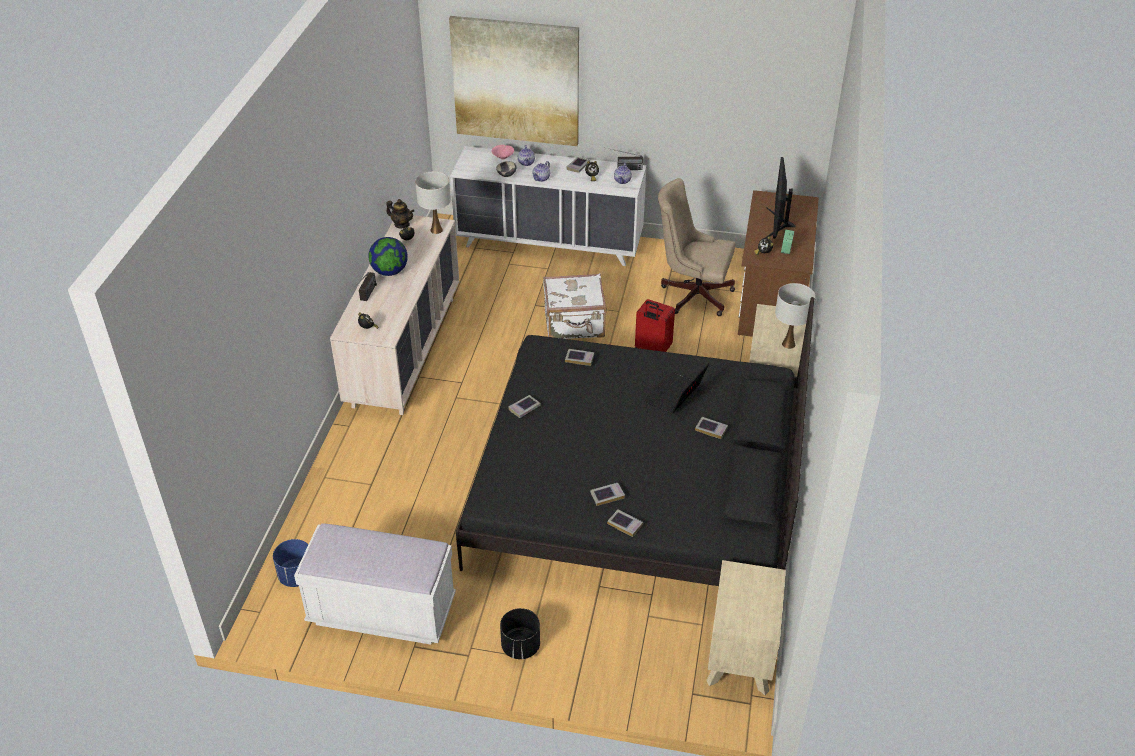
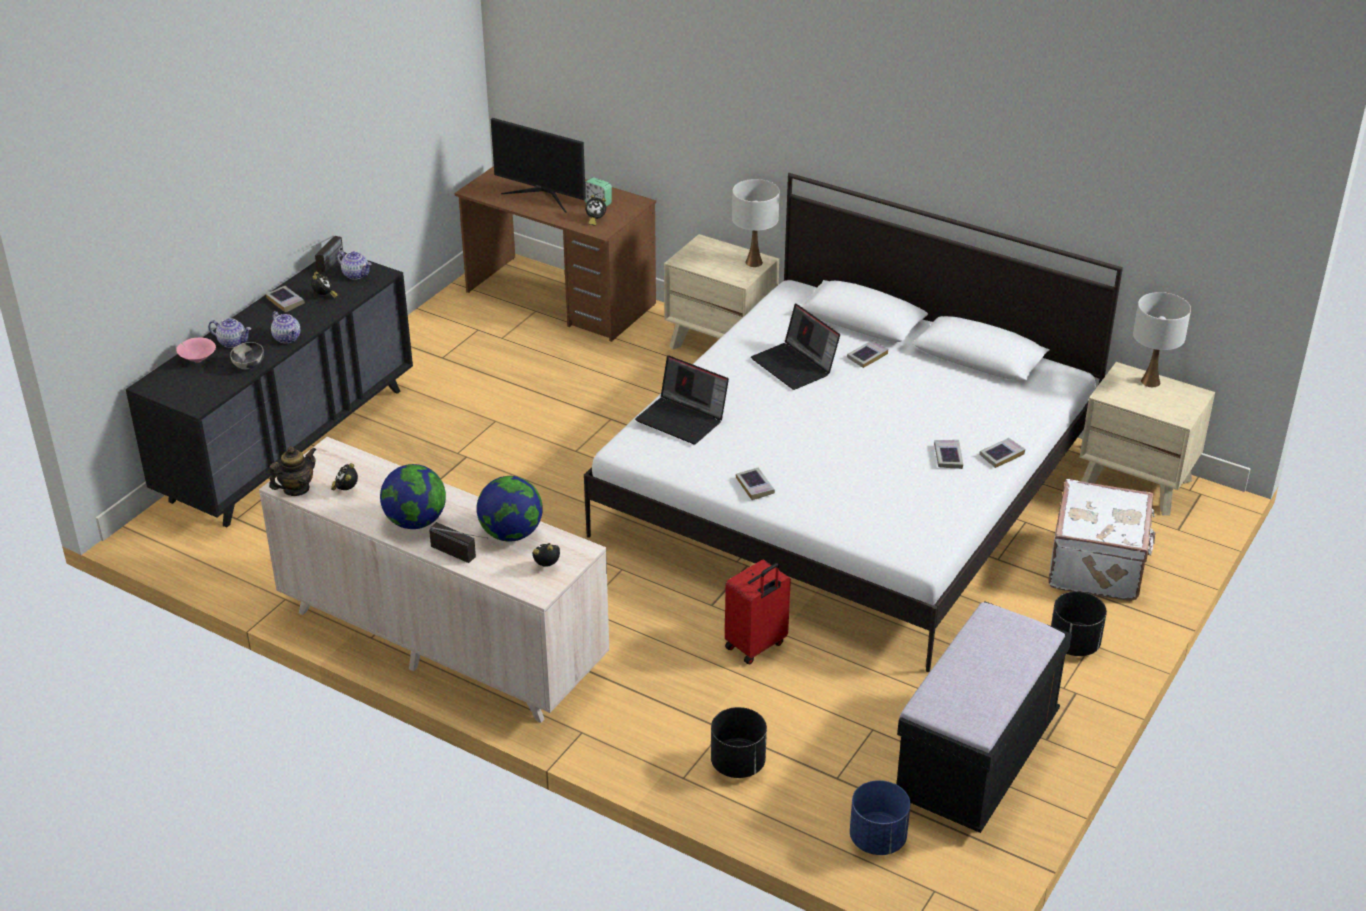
camera: 70 degrees left, 5 degrees down
white bench [294,523,456,645] -> black bench [896,601,1072,833]
white table lamp [415,171,451,234] -> white table lamp moved to [1133,292,1191,387]
picture [449,16,579,146] -> none
white dresser [450,146,646,266] -> black dresser [126,252,413,528]
black bed [456,297,814,586] -> white bed [584,173,1123,672]
white suitcase [543,273,606,339] -> white suitcase moved to [1048,479,1155,601]
book [565,349,594,366] -> laptop [635,355,729,444]
red suitcase [635,299,675,352] -> red suitcase moved to [725,560,791,664]
beige office chair [658,178,735,316] -> none
none -> globe [477,476,543,541]
none -> black planter [711,707,767,778]

